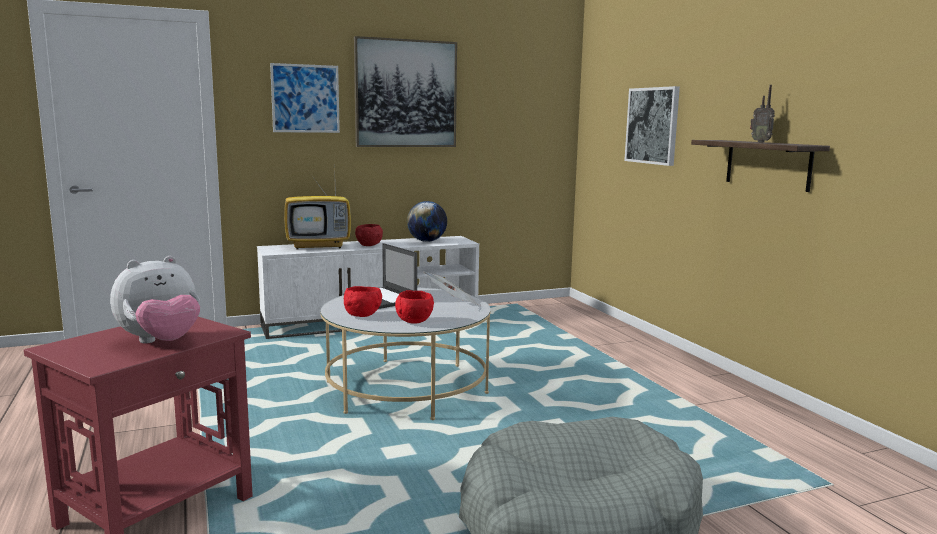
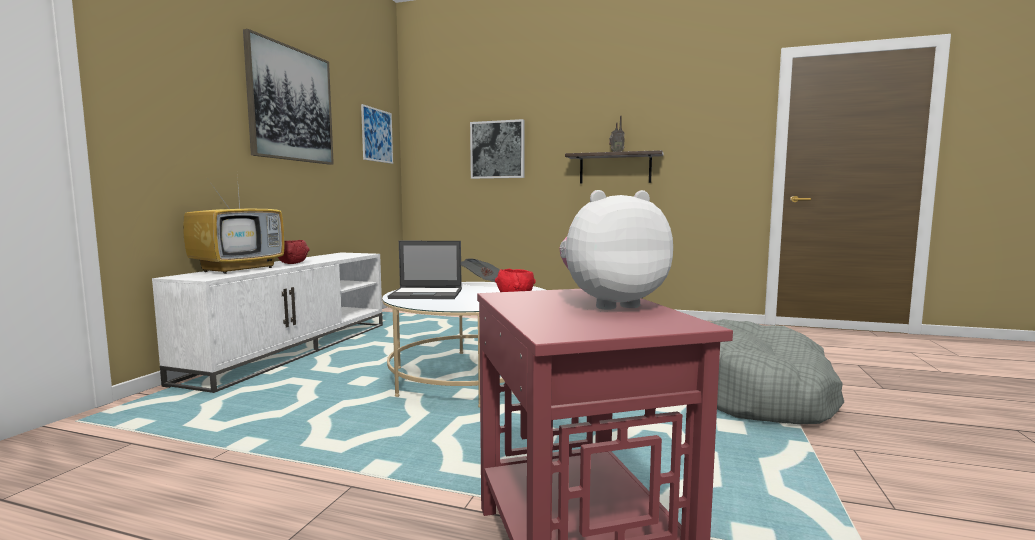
camera: 50 degrees left, 5 degrees down
plush toy [110,256,200,343] -> plush toy turned 105 degrees counterclockwise [559,190,673,310]
picture [270,63,340,133] -> picture moved to [361,104,393,164]
red bowl [344,286,382,317] -> none
globe [407,201,447,242] -> none

